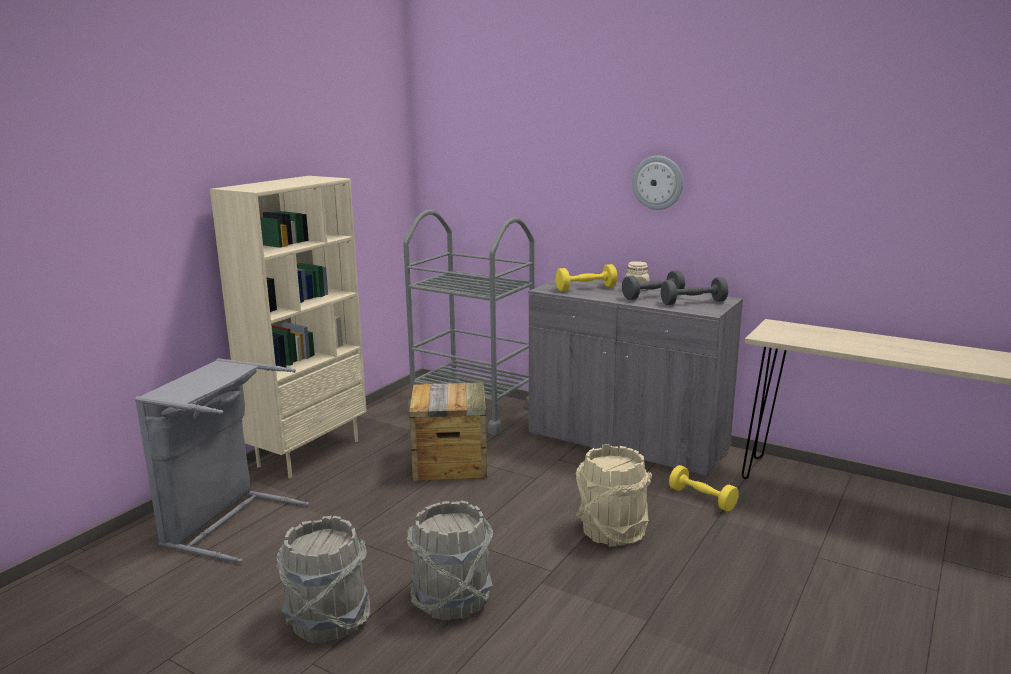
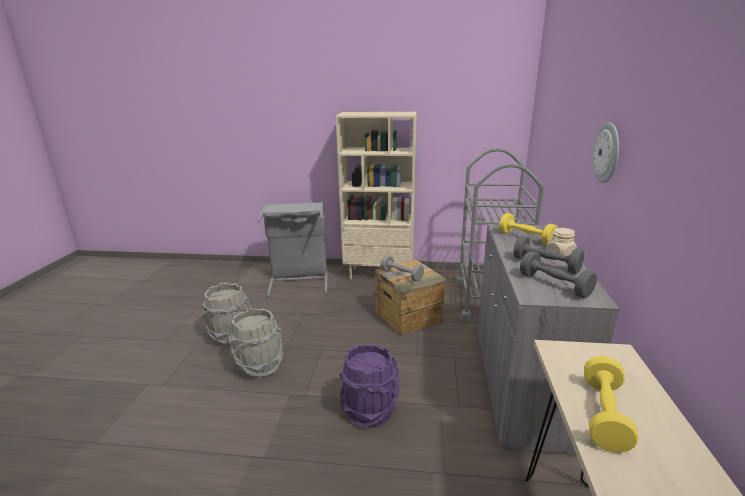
camera: 65 degrees right, 5 degrees up
beige bucket [576,444,652,547] -> purple bucket [340,344,400,428]
yellow dumbbell [669,465,739,512] -> yellow dumbbell moved to [584,356,638,453]
none -> grey dumbbell [381,255,424,282]

